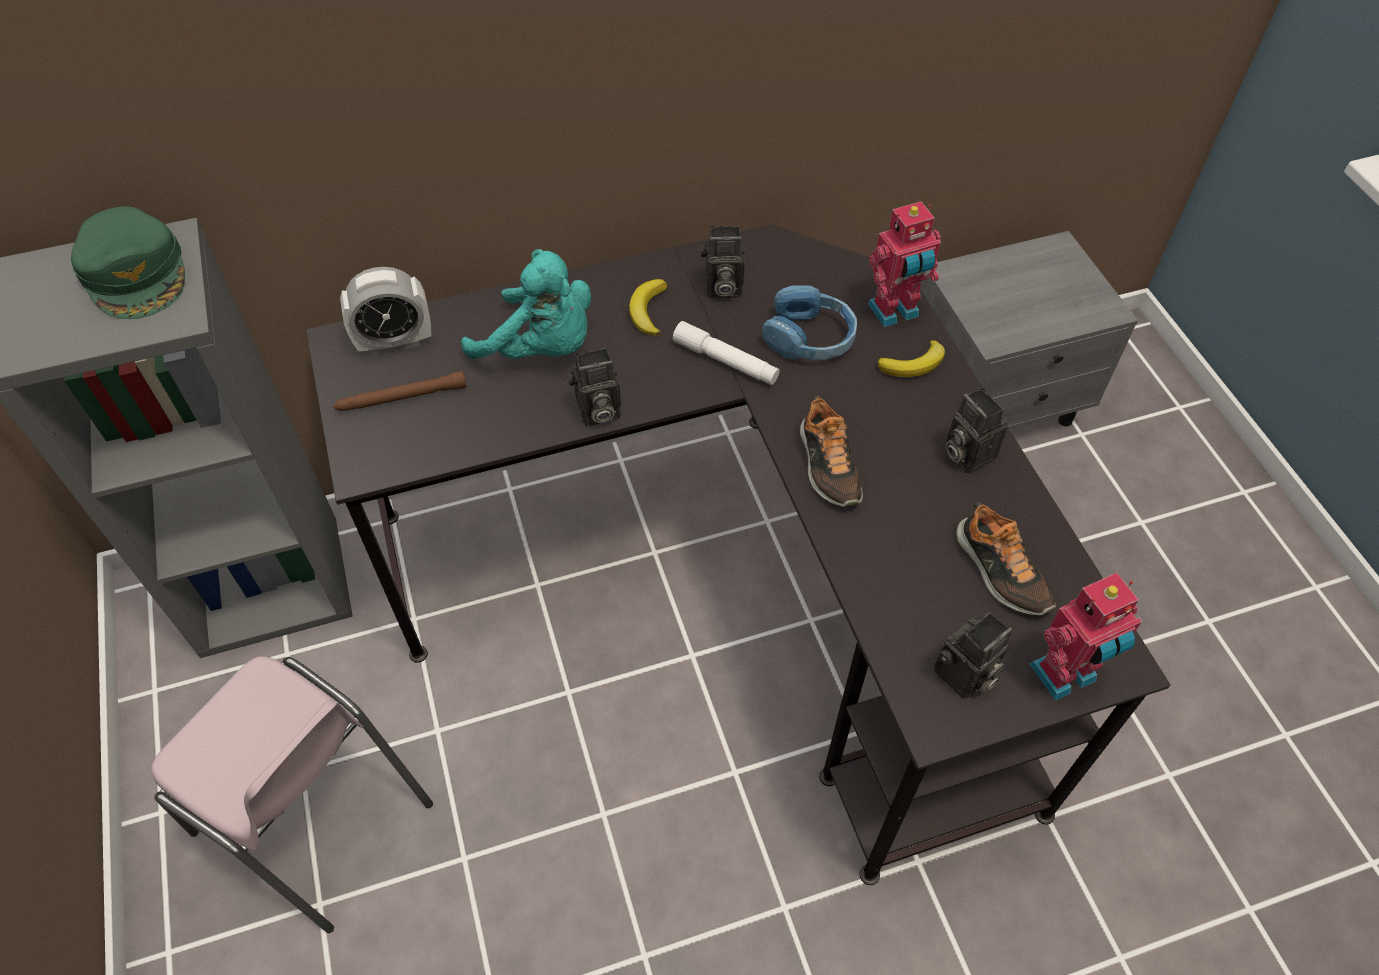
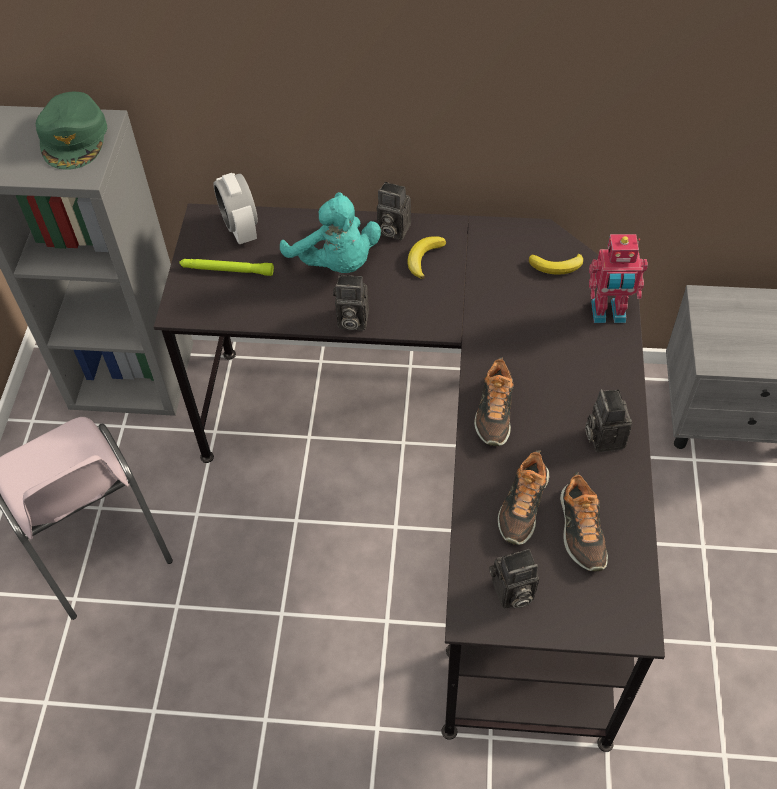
camera: 25 degrees right, 0 degrees up
brown flashlight [334,371,467,411] -> green flashlight [179,259,274,276]
alarm clock [340,267,431,356] -> alarm clock turned 60 degrees clockwise [213,173,258,244]
white flashlight [673,321,779,385] -> none
camera [700,226,745,298] -> camera moved to [377,182,411,240]
blue headphones [762,286,857,360] -> none
banana [877,340,945,377] -> banana moved to [529,254,583,275]
toy robot [1030,573,1142,701] -> none
none -> shoe [498,450,549,545]

